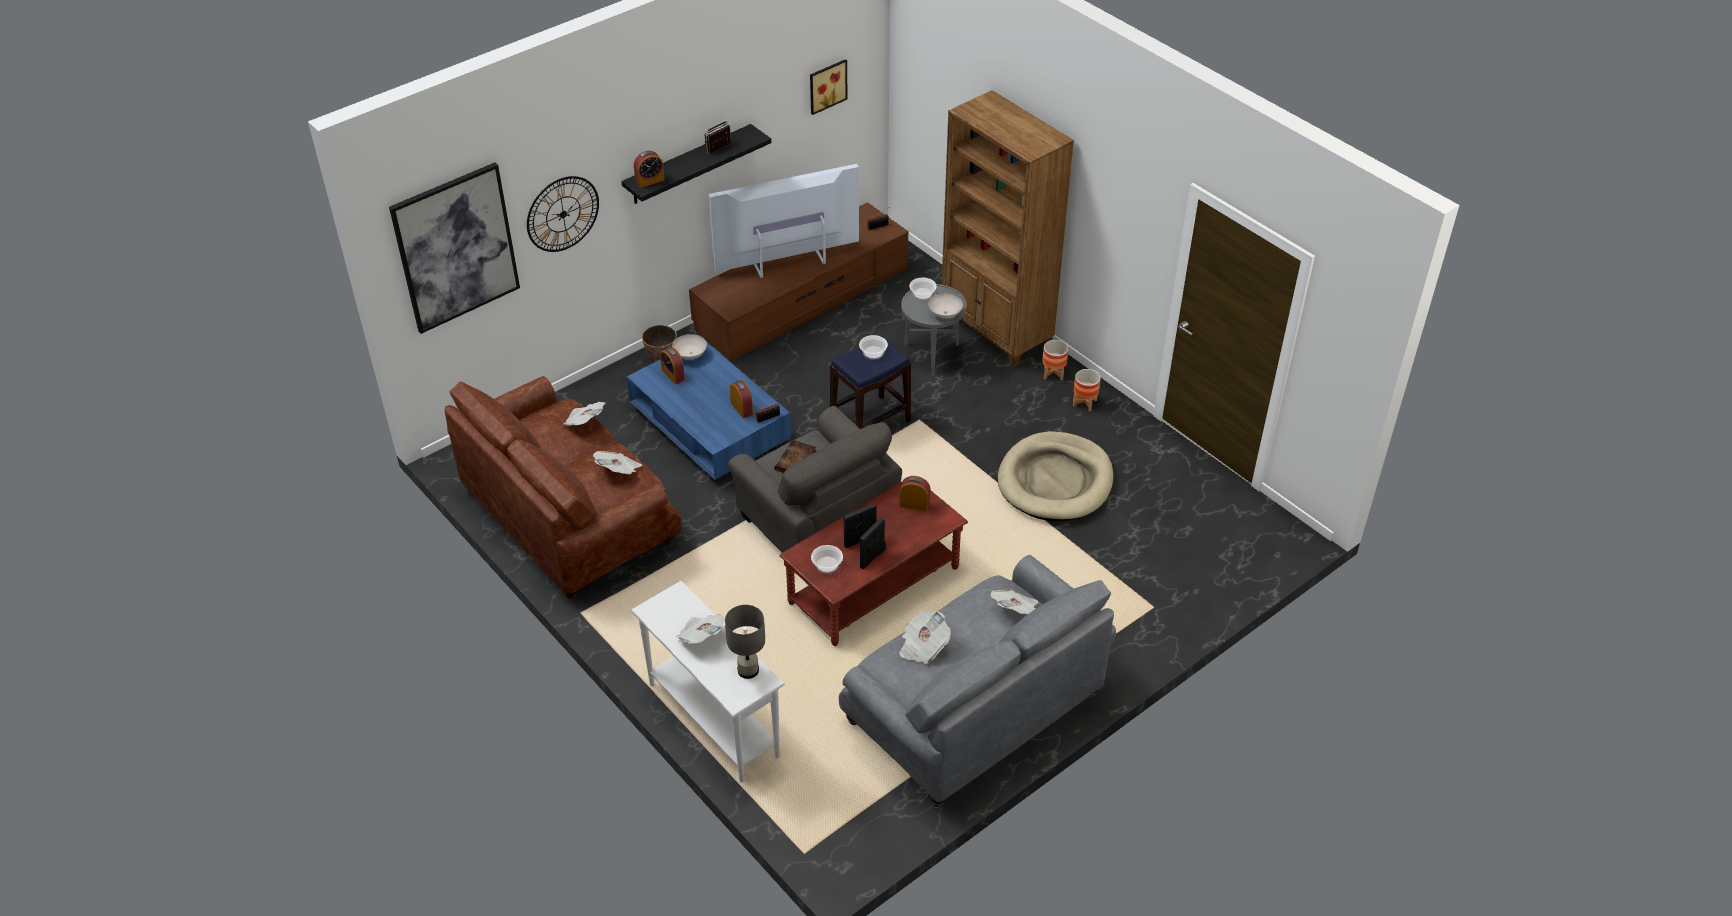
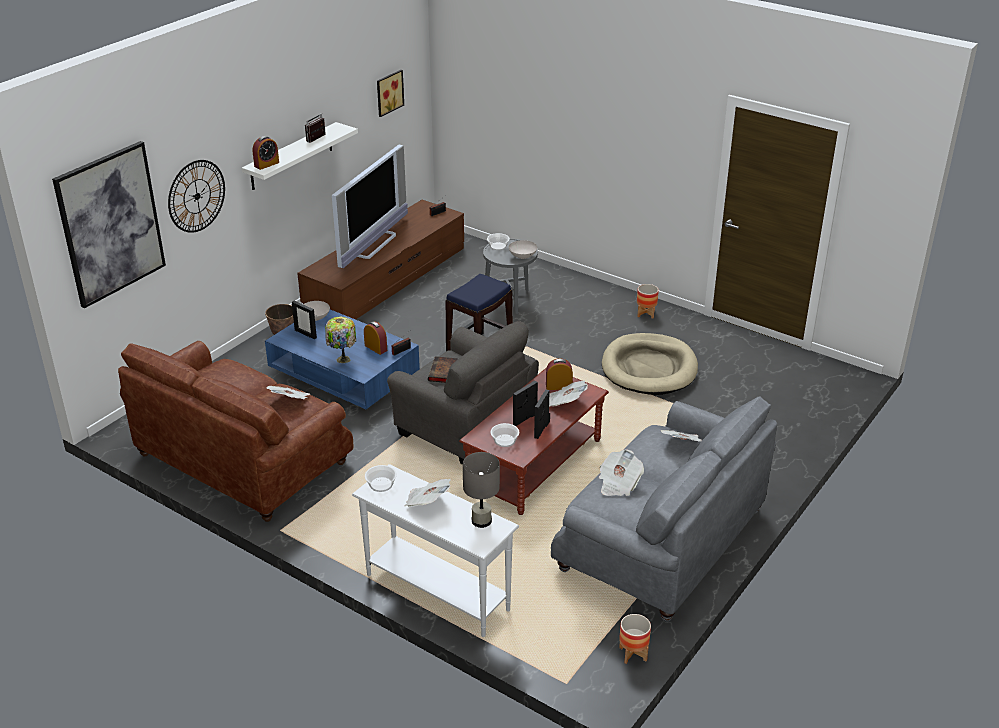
camera: 15 degrees left, 10 degrees down
newspaper [563,402,605,425] -> newspaper moved to [549,381,588,407]
black shelf [621,124,771,204] -> white shelf [242,122,358,190]
alarm clock [660,347,685,384] -> picture frame [292,301,317,339]
television [709,164,859,278] -> television turned 150 degrees clockwise [332,145,408,268]
bowl [859,335,888,360] -> bowl moved to [365,465,397,492]
brown bookcase [942,90,1074,367] -> none
planter [1042,340,1068,380] -> planter moved to [619,614,651,664]
none -> table lamp [325,317,356,363]

